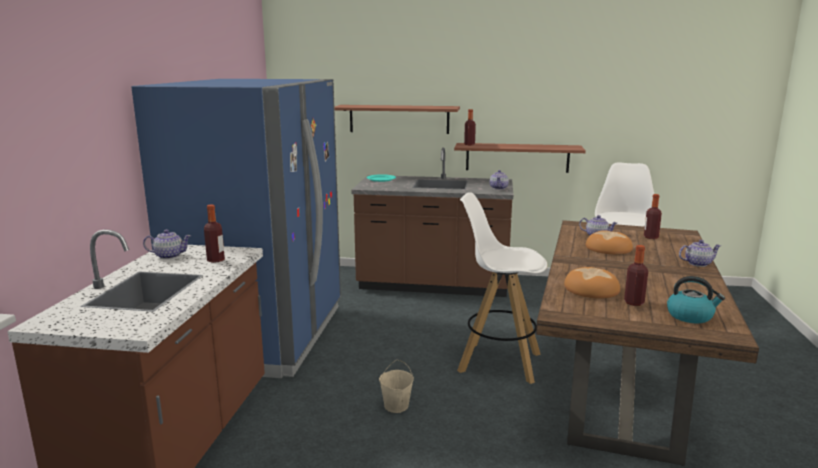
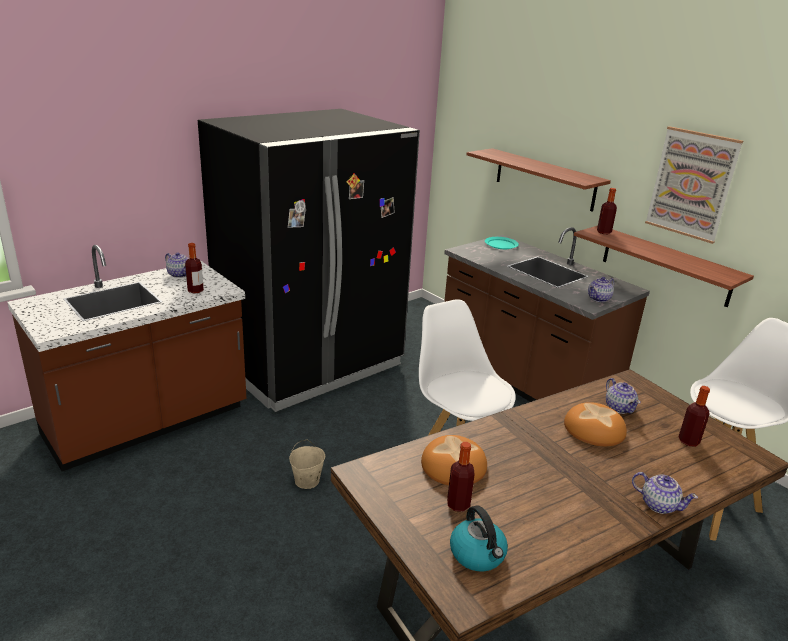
camera: 40 degrees right, 10 degrees up
blue fridge [131,79,341,378] -> black fridge [198,109,420,412]
none -> picture [645,126,743,244]

